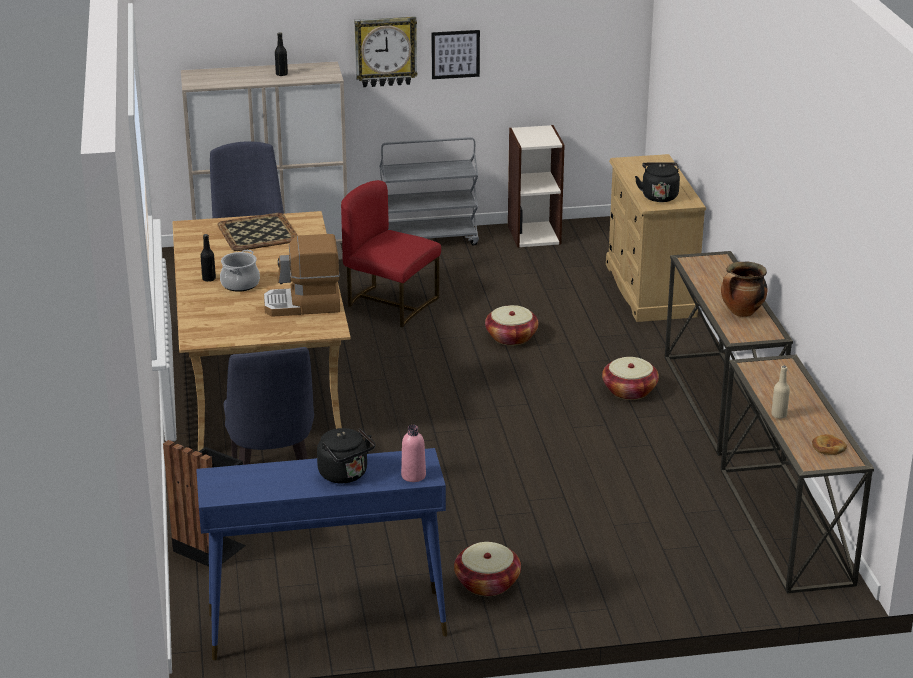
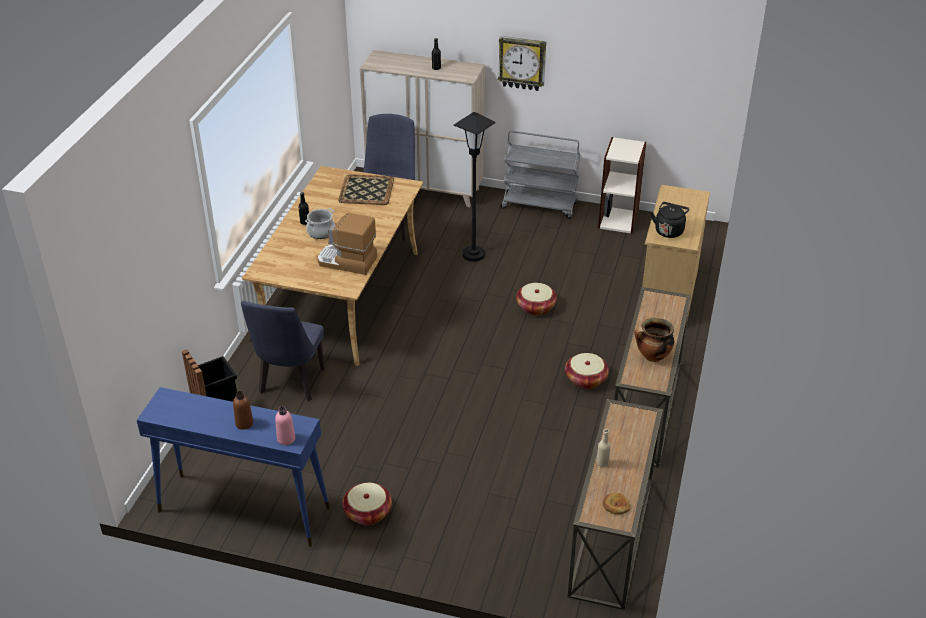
camera: 25 degrees right, 10 degrees up
black kettle [317,428,376,483] -> brown bottle [233,391,253,430]
red chair [341,180,441,327] -> black floor lamp [454,112,496,262]
picture [431,30,480,79] -> none

